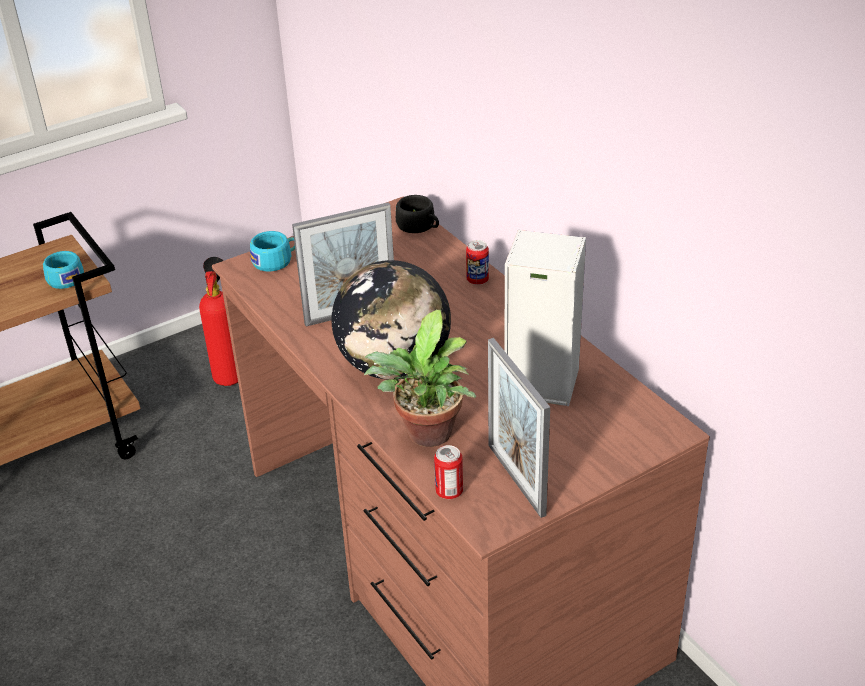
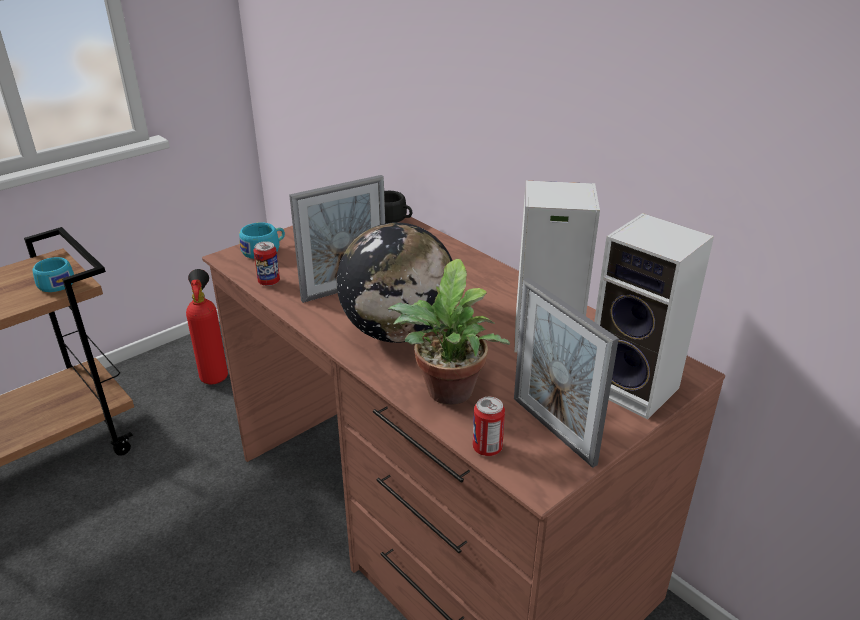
camera: 10 degrees left, 5 degrees down
can [466,240,489,285] -> can moved to [253,241,280,286]
none -> speaker [594,213,714,419]

